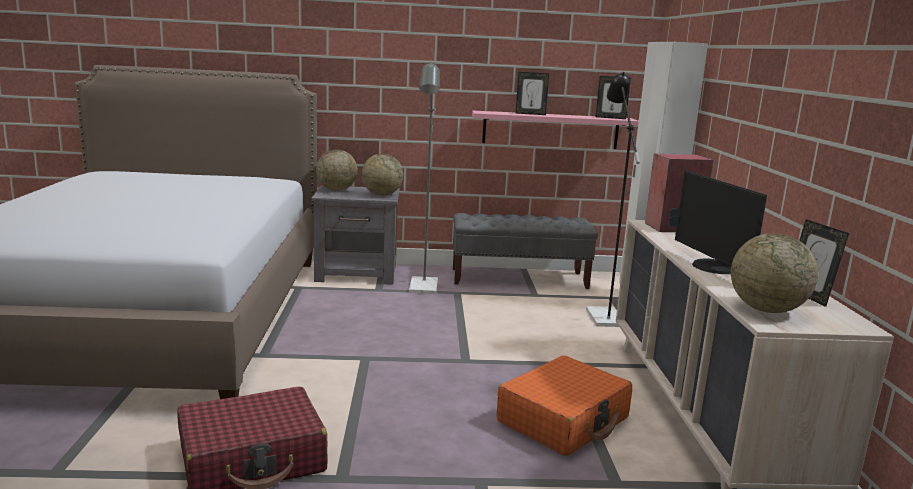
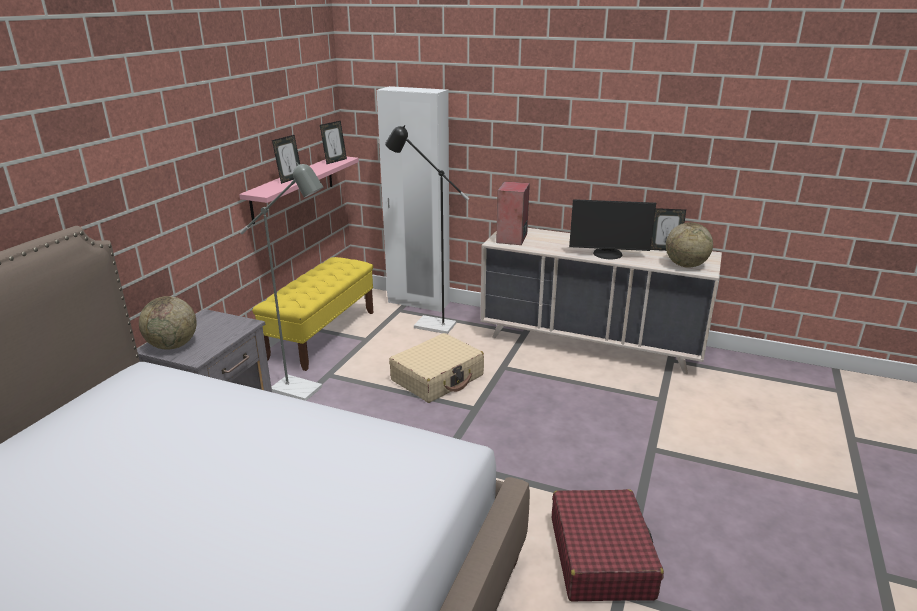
camera: 65 degrees left, 10 degrees up
globe [362,154,403,195] -> none
grey bench [453,213,598,289] -> yellow bench [252,257,374,371]
orange suitcase [497,355,632,456] -> none
none -> beige suitcase [389,333,484,403]

